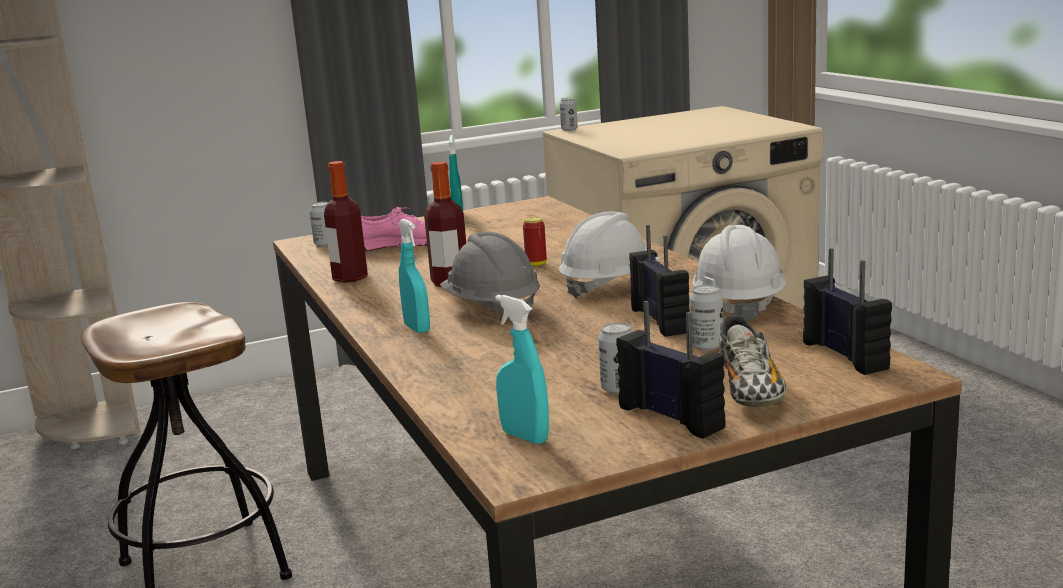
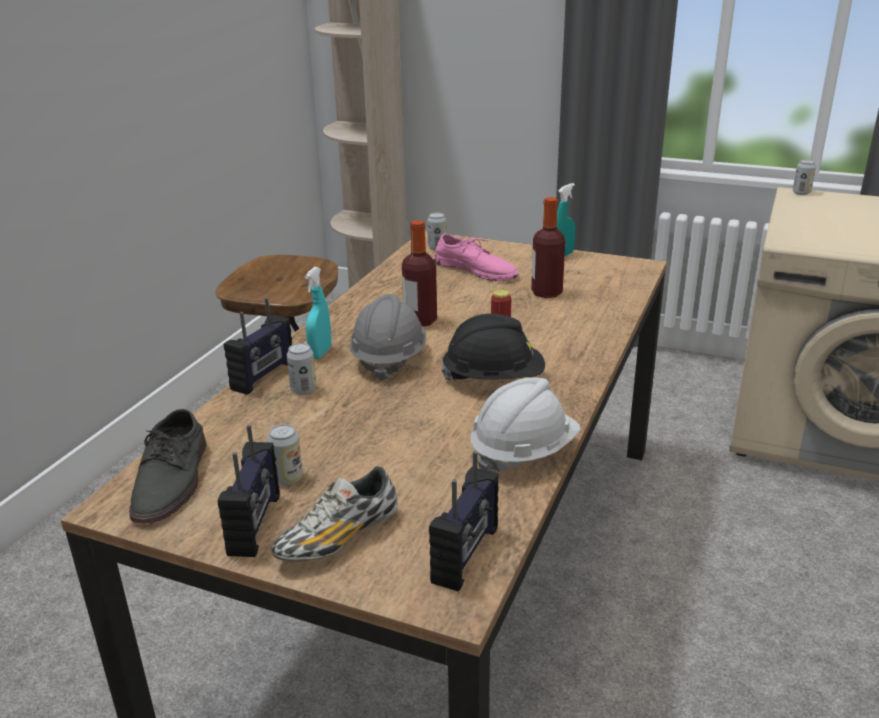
camera: 45 degrees right, 10 degrees up
bottle [324,161,368,283] -> bottle moved to [531,197,565,298]
turquoise spray bottle [495,295,549,444] -> grey shoe [129,409,207,524]
white hard hat [559,212,660,299] -> black hard hat [441,314,545,380]
radio [629,225,690,337] -> radio moved to [224,298,292,395]
can [689,285,723,351] -> can moved to [287,343,316,395]

